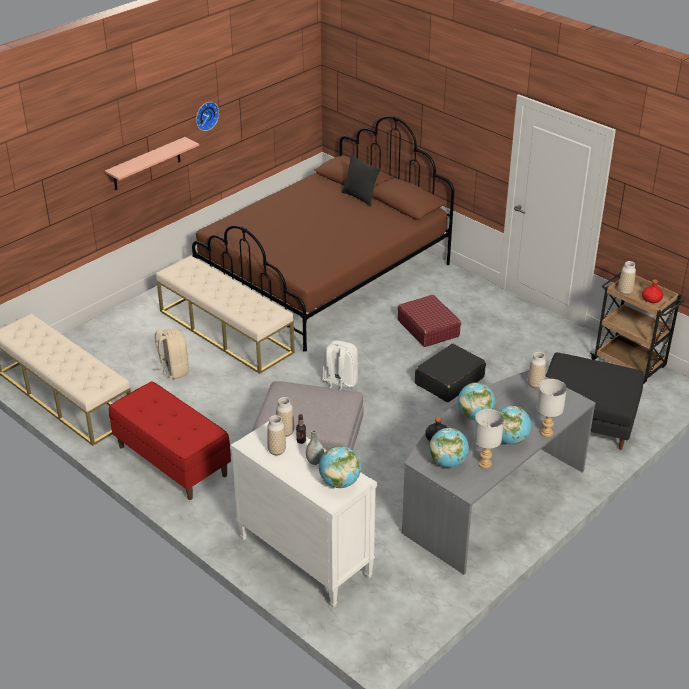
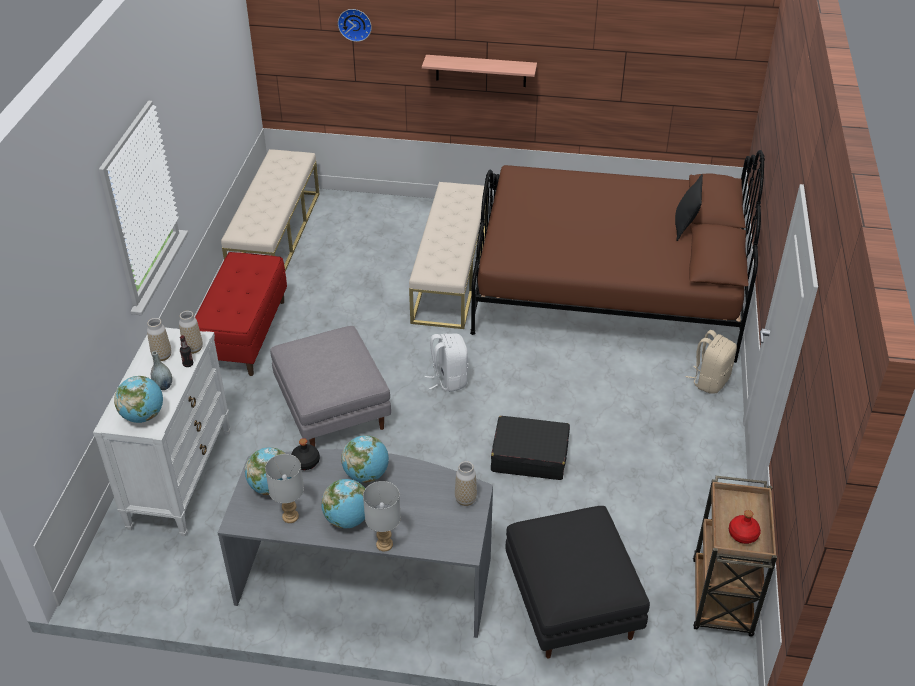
camera: 55 degrees right, 5 degrees up
beige backpack [153,329,189,379] -> beige backpack moved to [685,330,737,394]
wall clock [196,102,219,131] -> wall clock moved to [338,9,372,42]
red suitcase [398,295,461,347] -> none
vase [618,261,636,295] -> none

